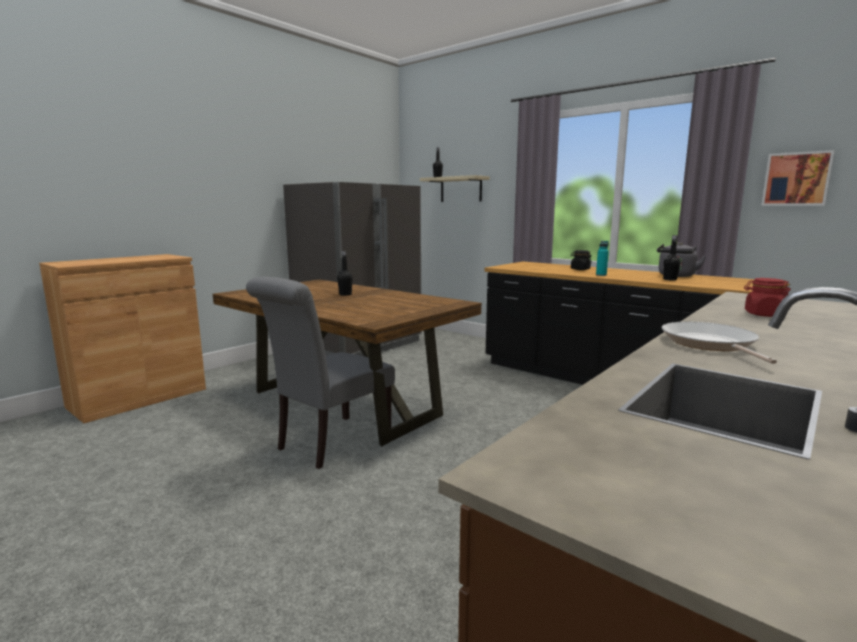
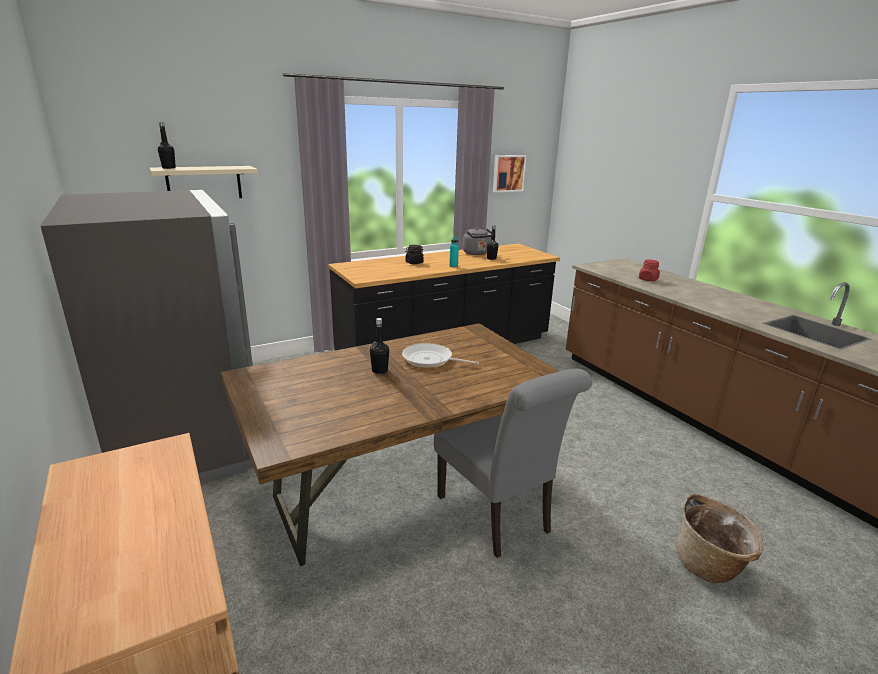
camera: 70 degrees left, 10 degrees up
frying pan [662,322,777,364] -> frying pan moved to [402,343,479,368]
none -> basket [676,494,763,583]

